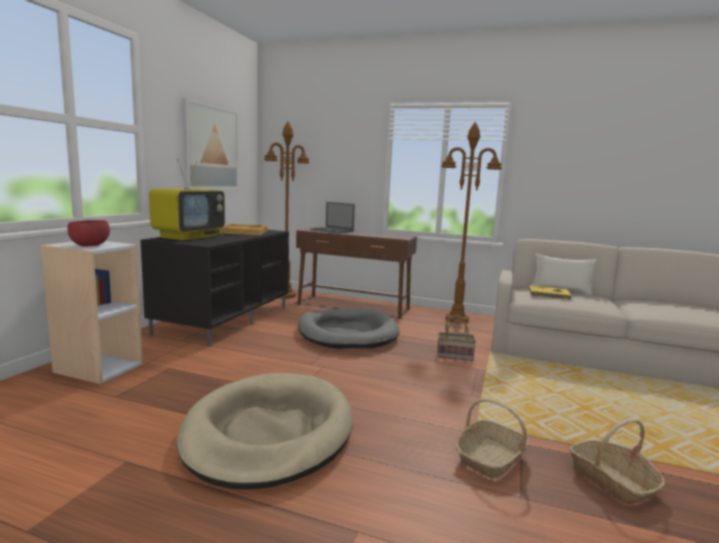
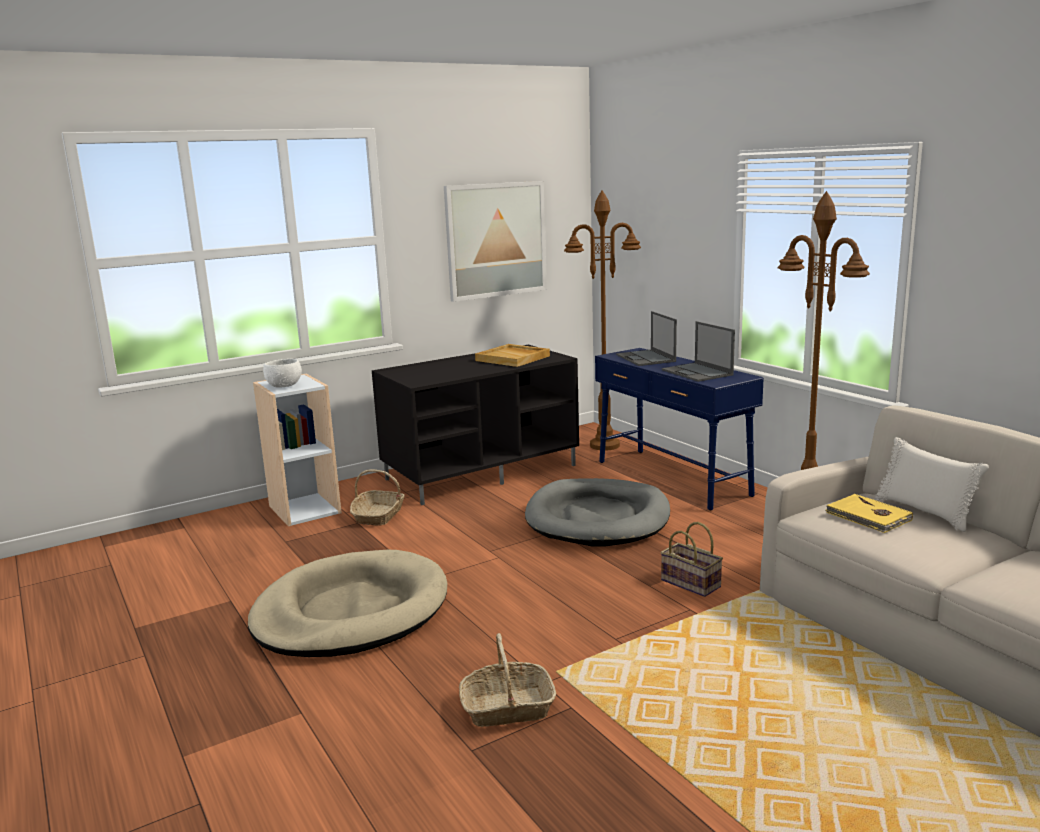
camera: 40 degrees right, 5 degrees up
red bowl [67,220,110,246] -> white bowl [263,359,302,388]
television [149,159,225,241] -> none
brown console table [296,227,417,319] -> blue console table [595,348,764,510]
basket [569,419,665,504] -> basket moved to [350,469,405,526]
none -> laptop [662,321,735,382]

